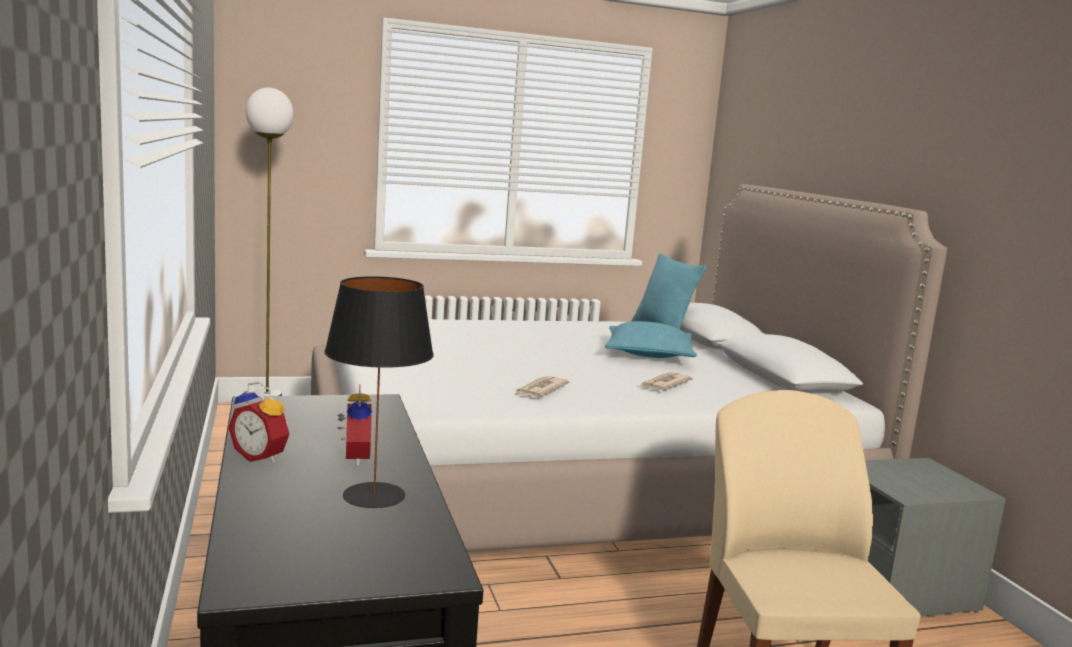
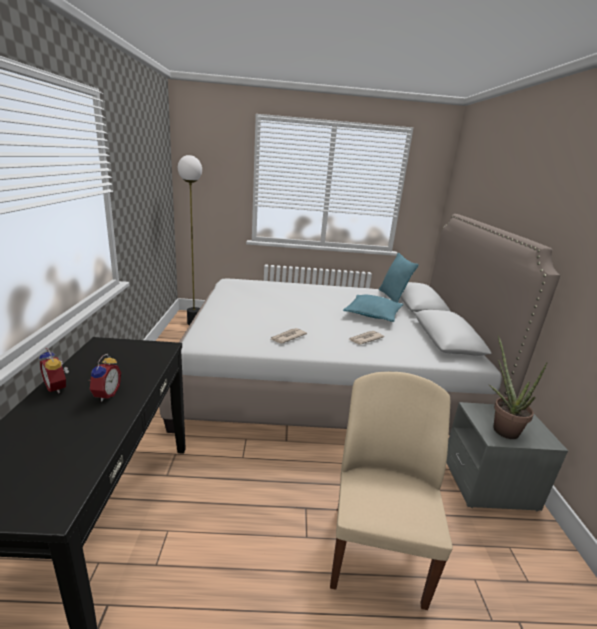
camera: 15 degrees right, 10 degrees up
black table lamp [324,276,434,508] -> none
none -> potted plant [489,335,548,439]

